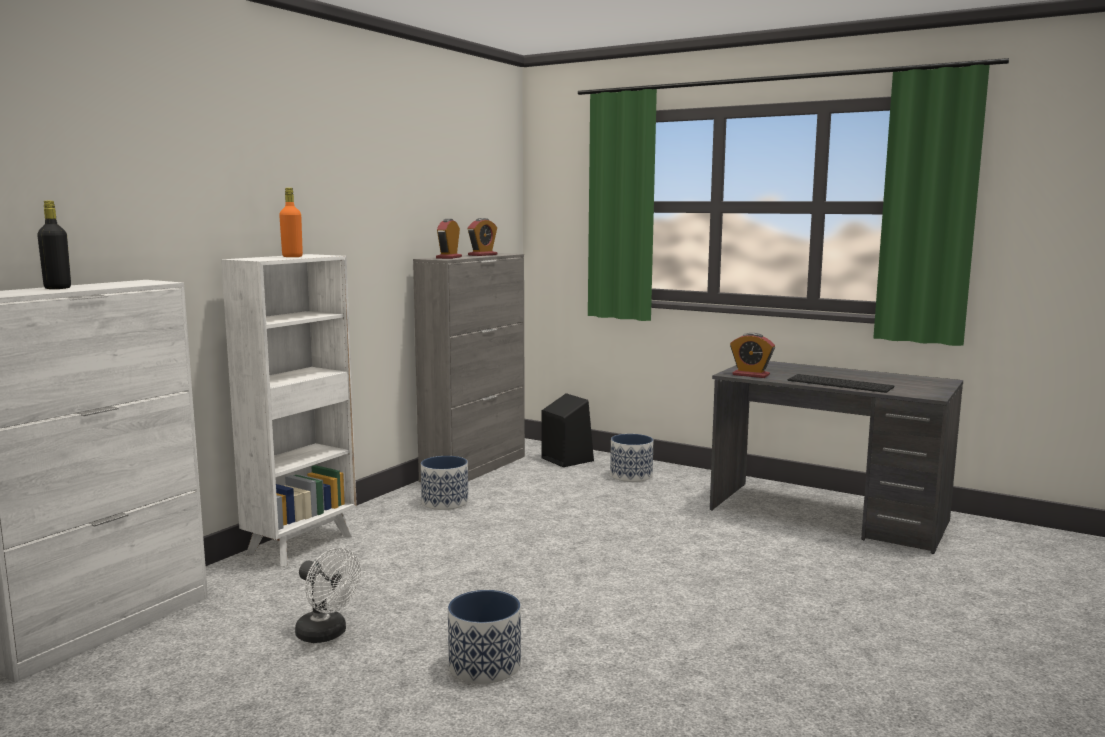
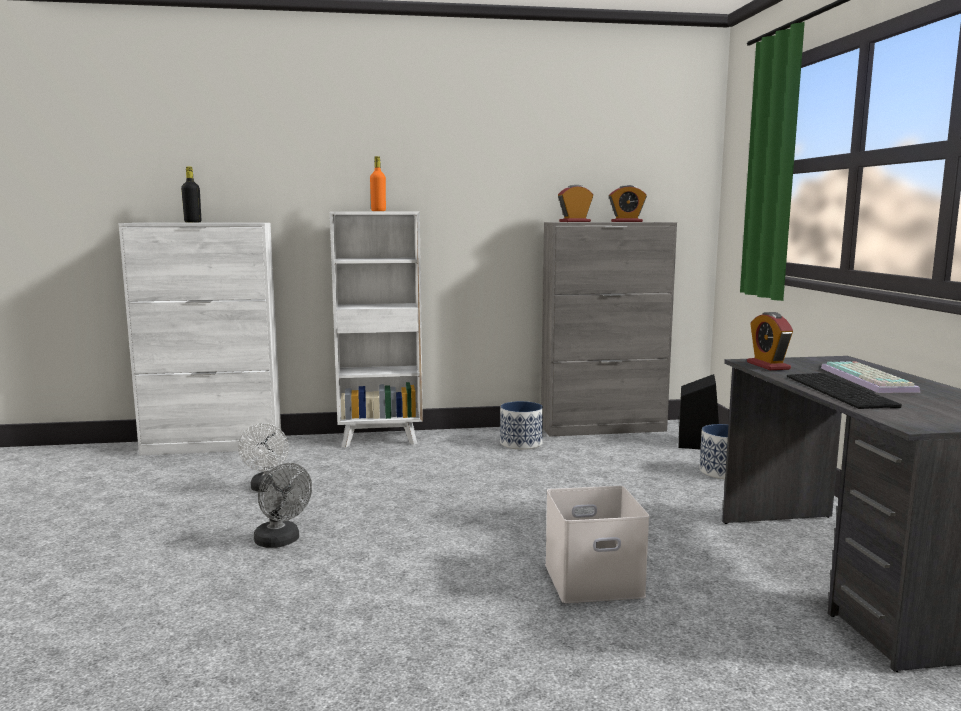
camera: 50 degrees right, 0 degrees up
planter [448,590,521,684] -> grey fan [254,463,312,548]
none -> white storage box [545,486,649,603]
none -> keyboard [821,361,920,393]

